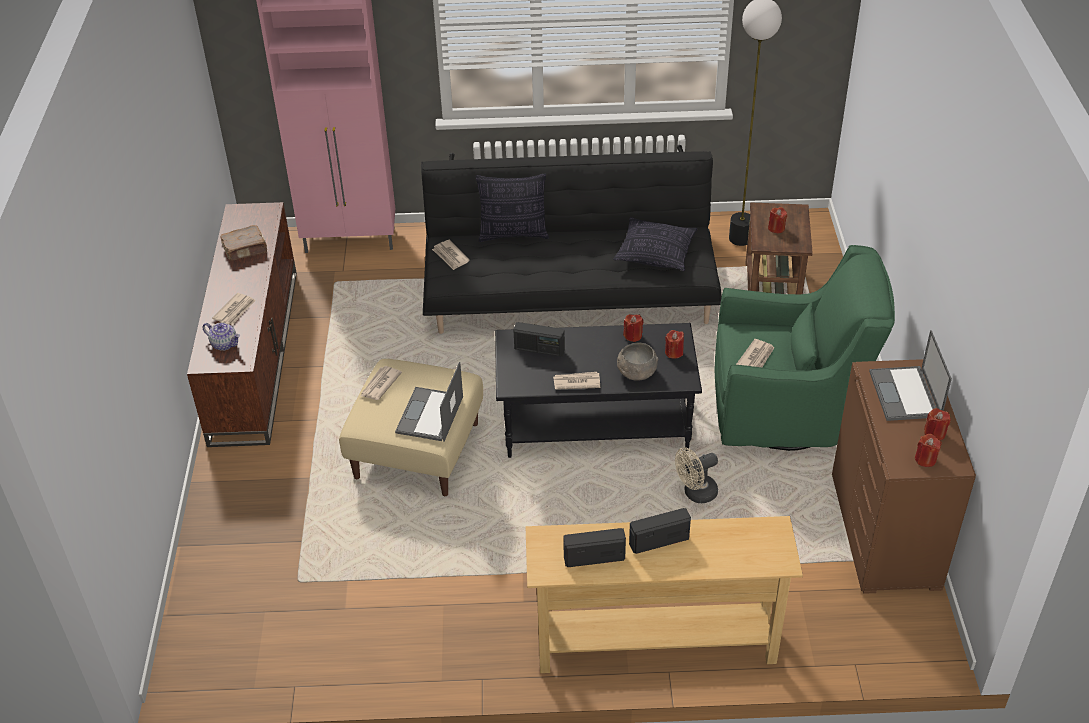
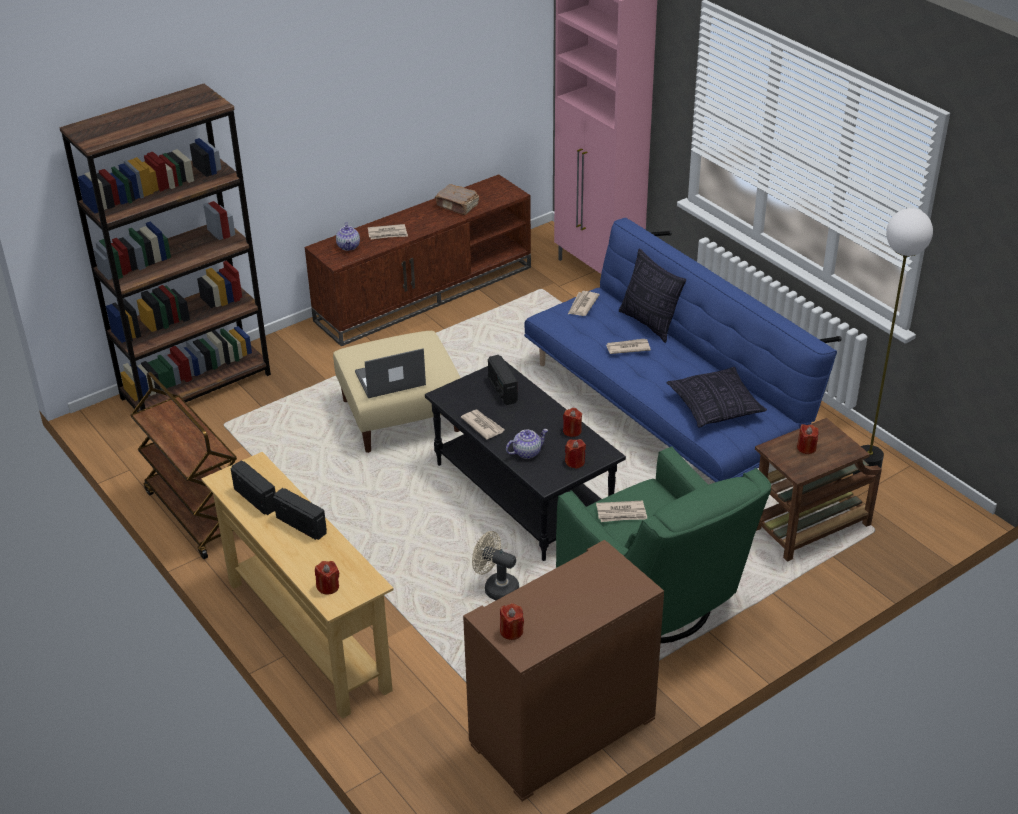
camera: 55 degrees right, 5 degrees down
newspaper [361,366,402,400] -> newspaper moved to [606,339,651,354]
black sofa [421,145,722,334] -> blue sofa [524,218,842,482]
grey bowl [617,343,658,381] -> teapot [506,429,548,459]
laptop [869,330,952,421] -> none
red candle [924,408,951,441] -> red candle moved to [315,561,339,595]
none -> brown bookcase [59,84,271,412]
none -> brown cart [130,372,237,559]

